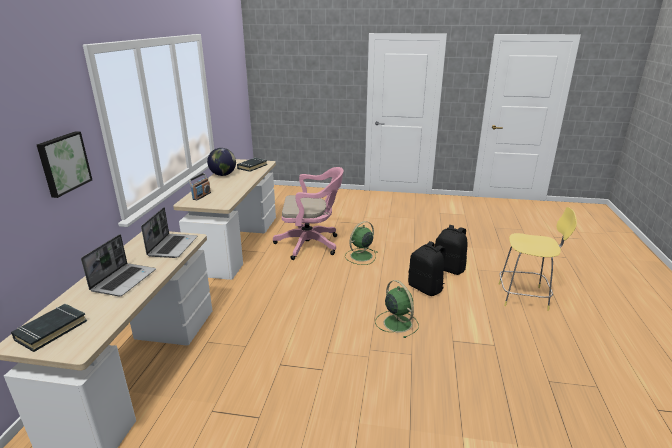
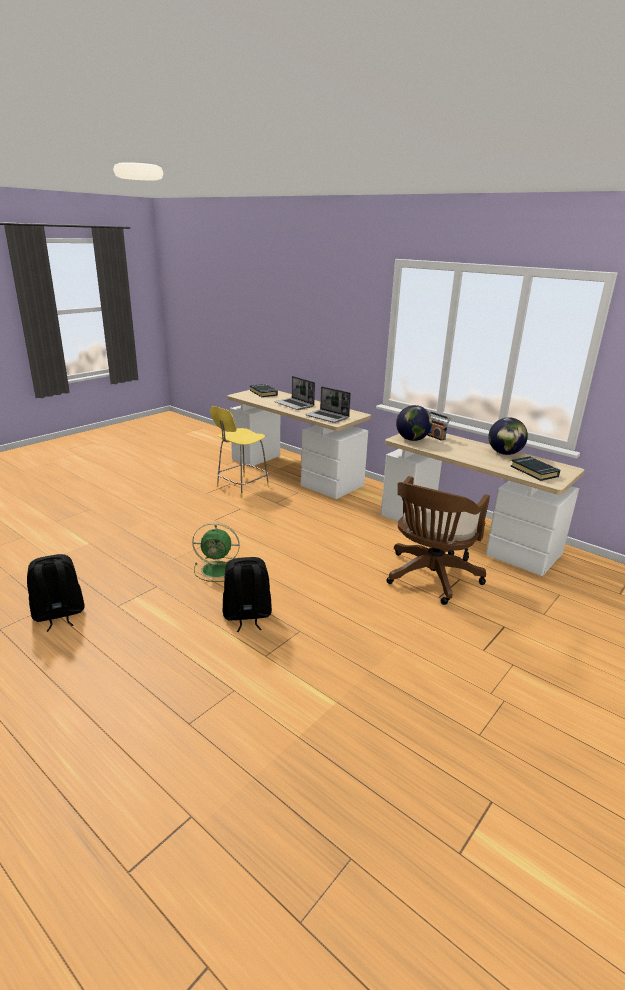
camera: 120 degrees right, 0 degrees up
picture [37,131,92,198] -> none
pink office chair [273,167,344,260] -> brown office chair [387,476,490,605]
green fan [345,221,377,265] -> none
black backpack [435,225,468,275] -> black backpack moved to [27,554,84,632]
yellow stool [499,207,577,311] -> yellow stool moved to [210,406,269,498]
none -> globe [396,405,432,441]

